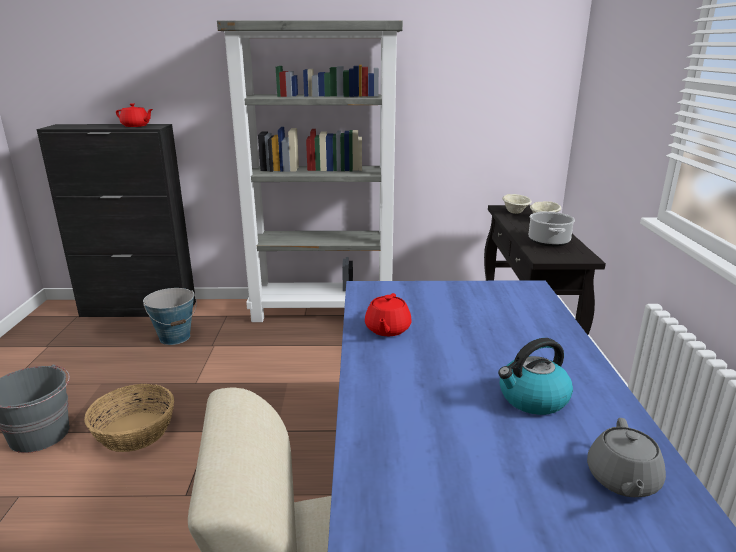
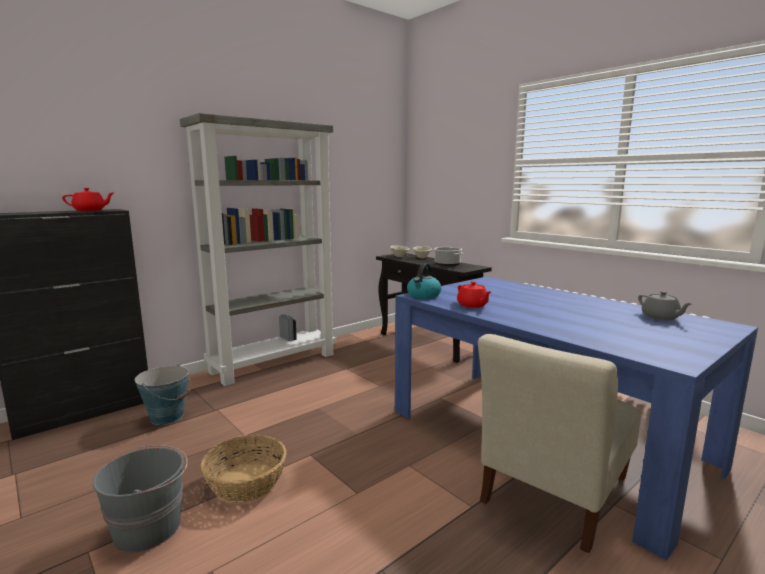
camera: 40 degrees left, 10 degrees down
kettle [498,338,573,415] -> kettle moved to [407,263,441,299]

